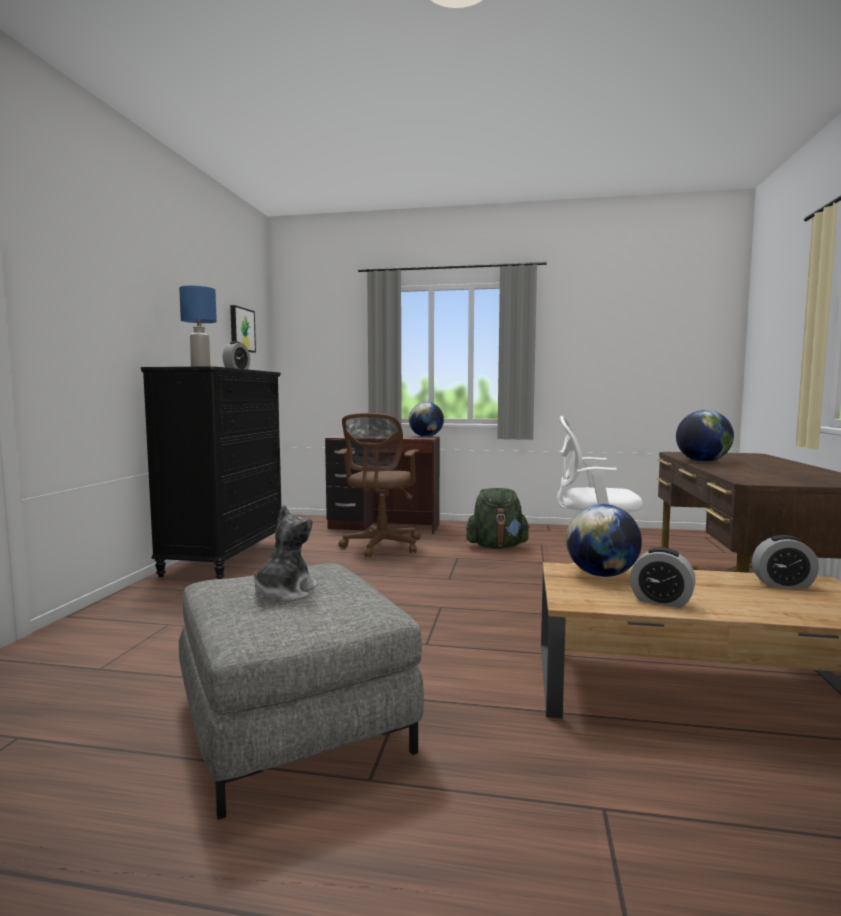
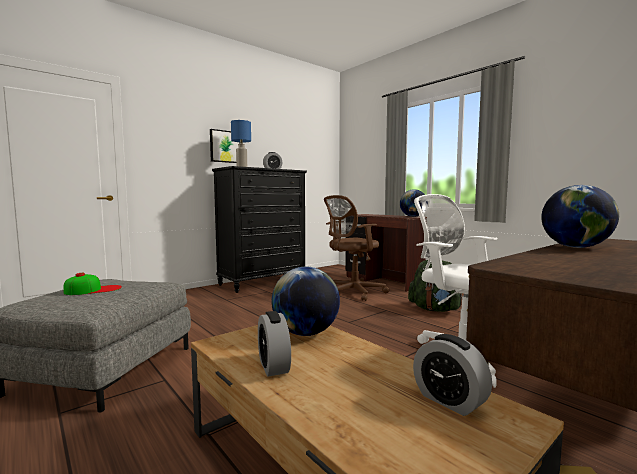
camera: 40 degrees right, 0 degrees up
picture [230,305,256,352] -> picture moved to [210,129,240,163]
plush toy [254,505,318,602] -> cap [63,273,122,295]

